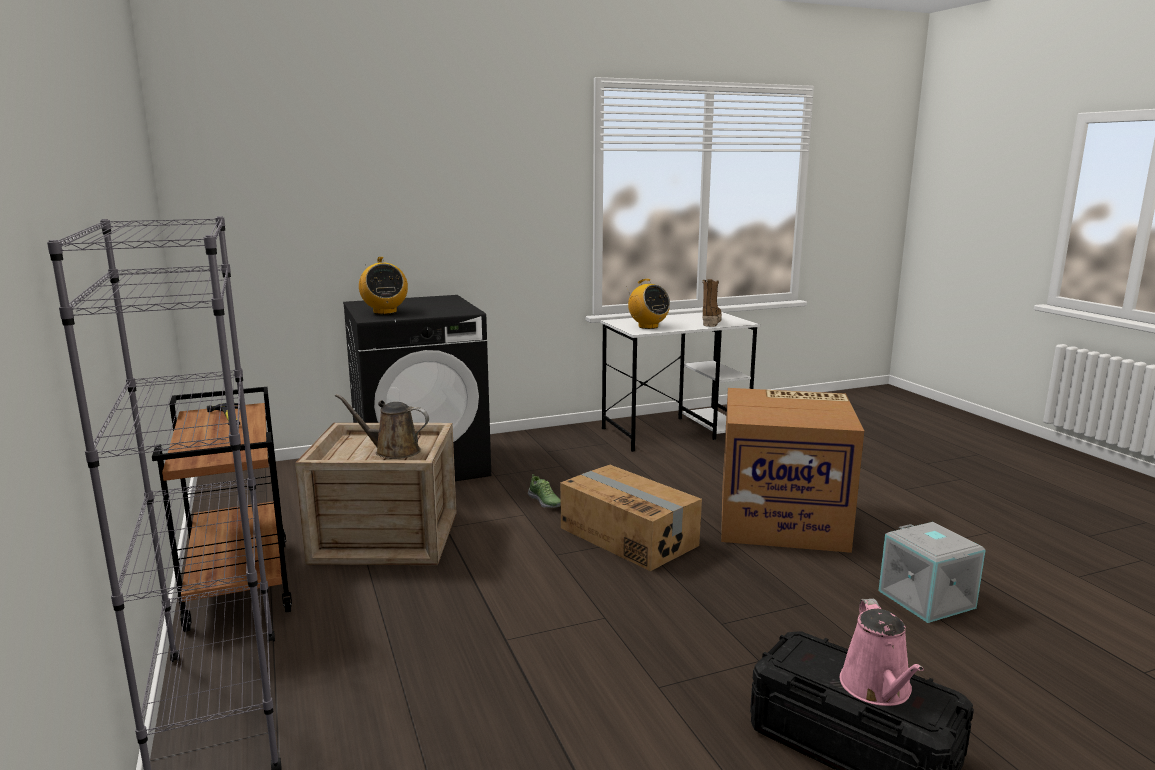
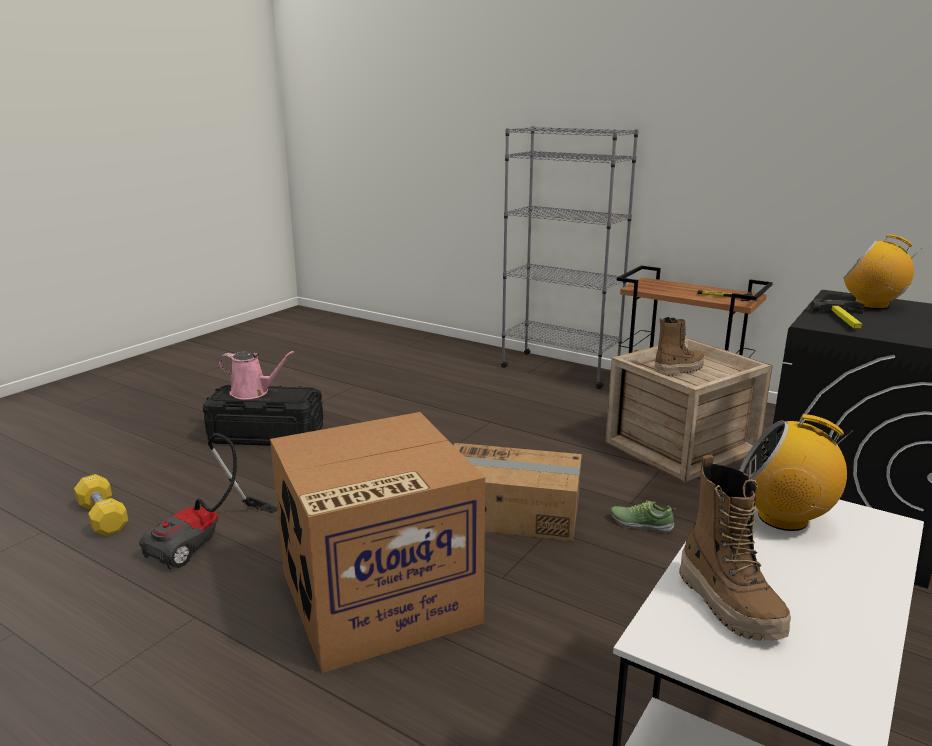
camera: 145 degrees right, 5 degrees up
brown watering can [335,394,429,459] -> boot [655,317,704,376]
pink watering can [840,599,924,706] -> pink watering can turned 135 degrees clockwise [218,351,295,400]
grey storage box [878,522,986,623] -> vacuum cleaner [139,433,277,569]
none -> yellow dumbbell [74,474,128,536]
none -> hammer [811,300,864,329]

